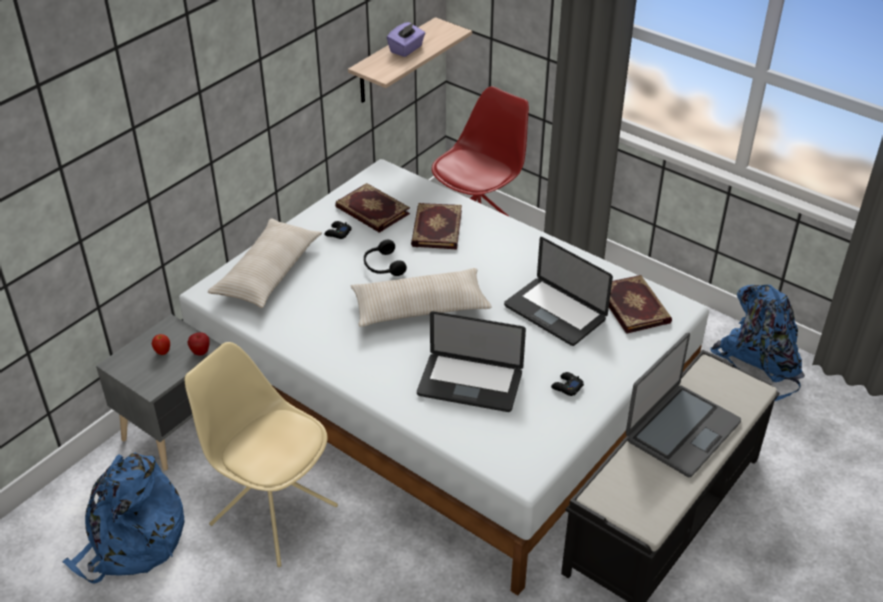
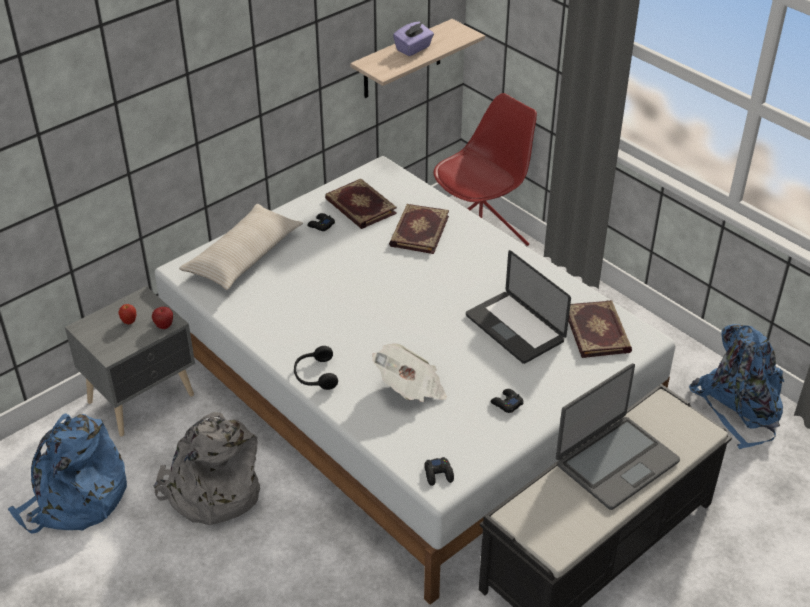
camera: 10 degrees right, 0 degrees up
beige chair [185,342,338,567] -> grey backpack [154,412,260,525]
beige pillow [351,268,492,327] -> none
black headphones [364,240,407,276] -> black headphones moved to [294,346,338,390]
laptop [417,311,526,412] -> newspaper [372,344,447,402]
none -> black game controller [424,457,454,486]

